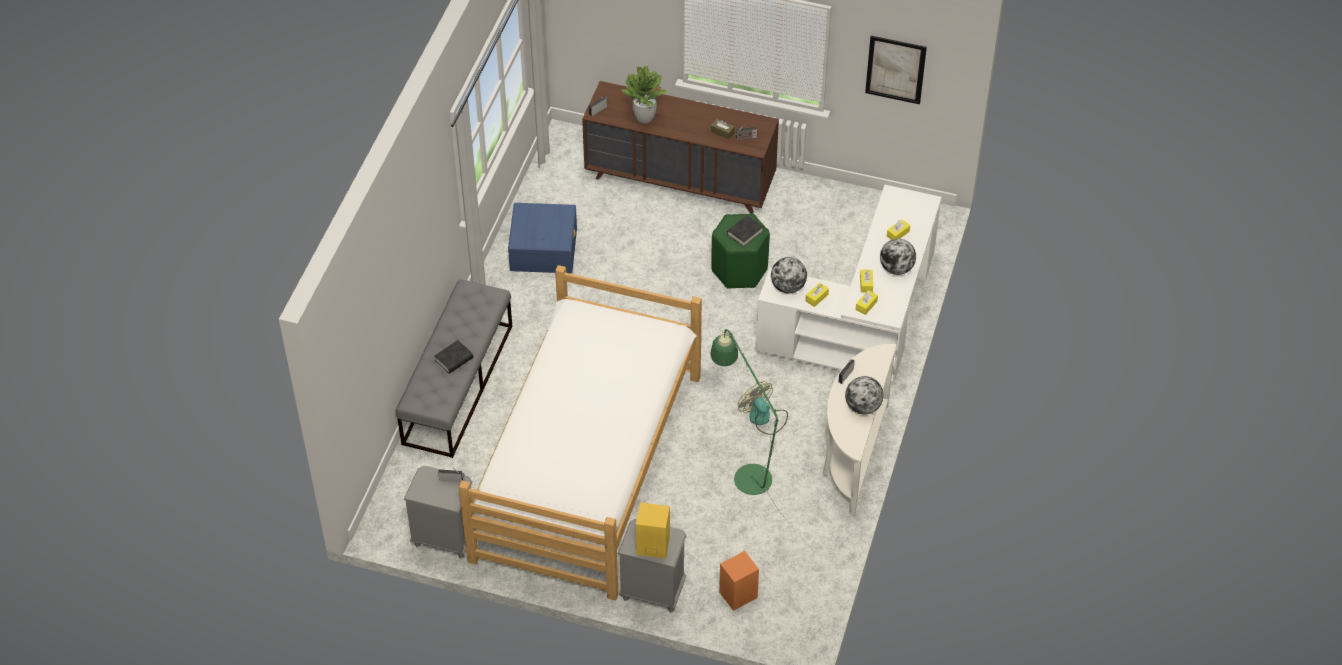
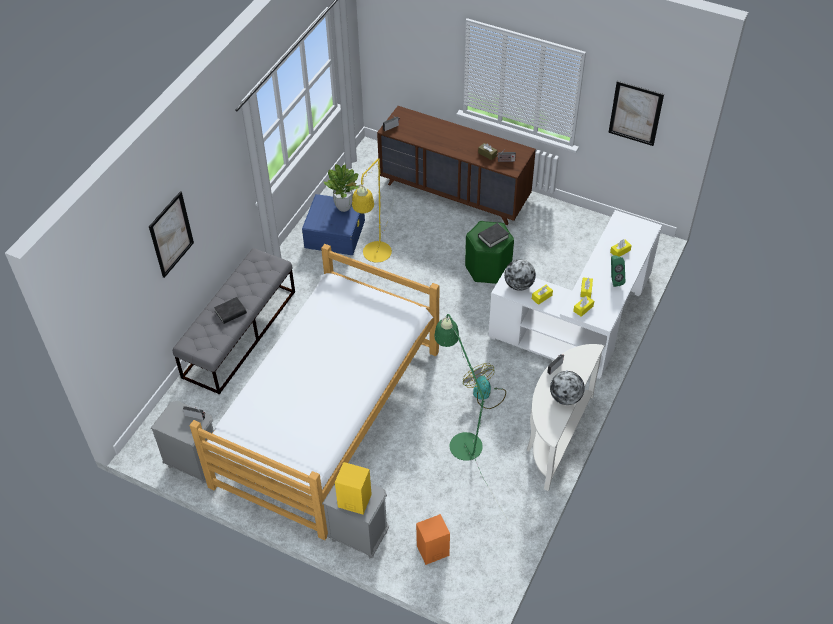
camera: 10 degrees right, 0 degrees up
potted plant [621,66,668,124] -> potted plant moved to [324,164,359,212]
globe [880,239,916,275] -> green speaker [611,255,625,287]
none -> picture [149,191,194,278]
none -> yellow floor lamp [352,158,395,262]

